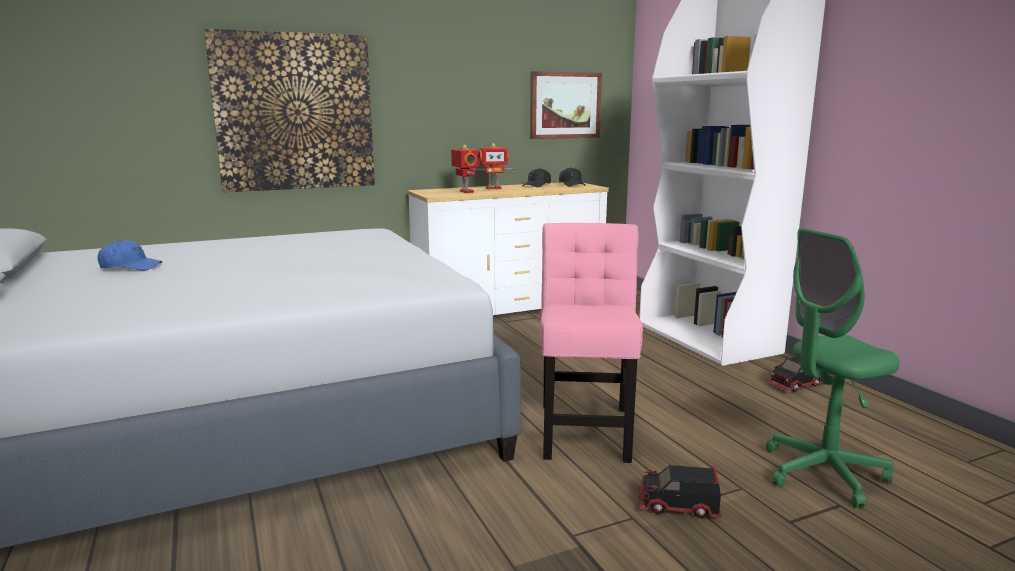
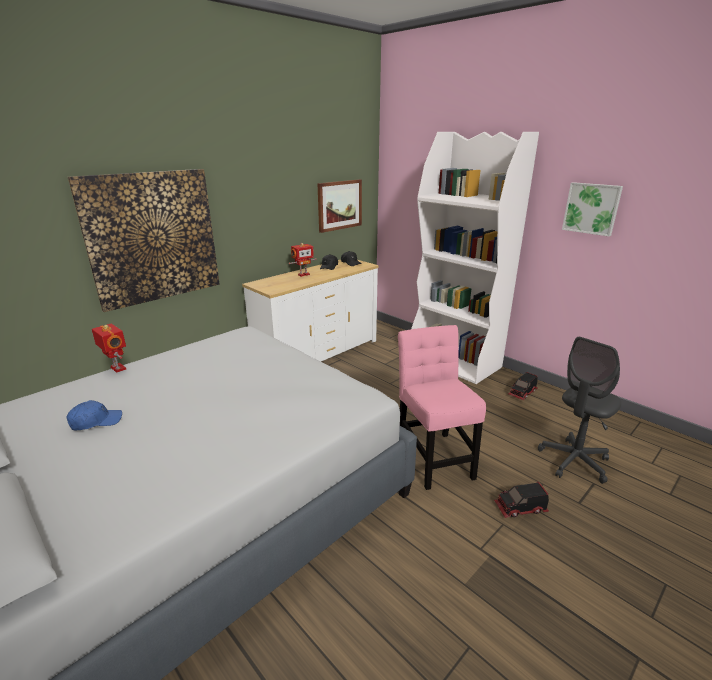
camera: 20 degrees left, 10 degrees up
toy robot [451,145,479,193] -> toy robot moved to [92,324,126,373]
green office chair [766,228,900,508] -> grey office chair [538,337,621,484]
none -> picture [562,182,623,236]

